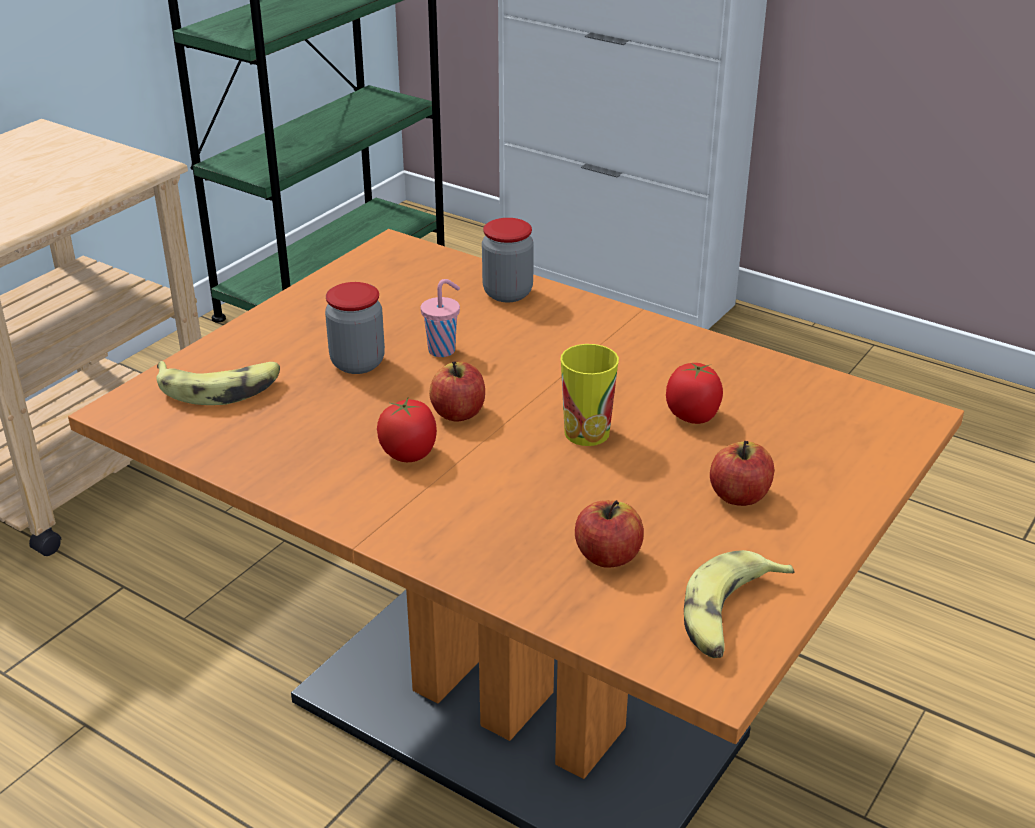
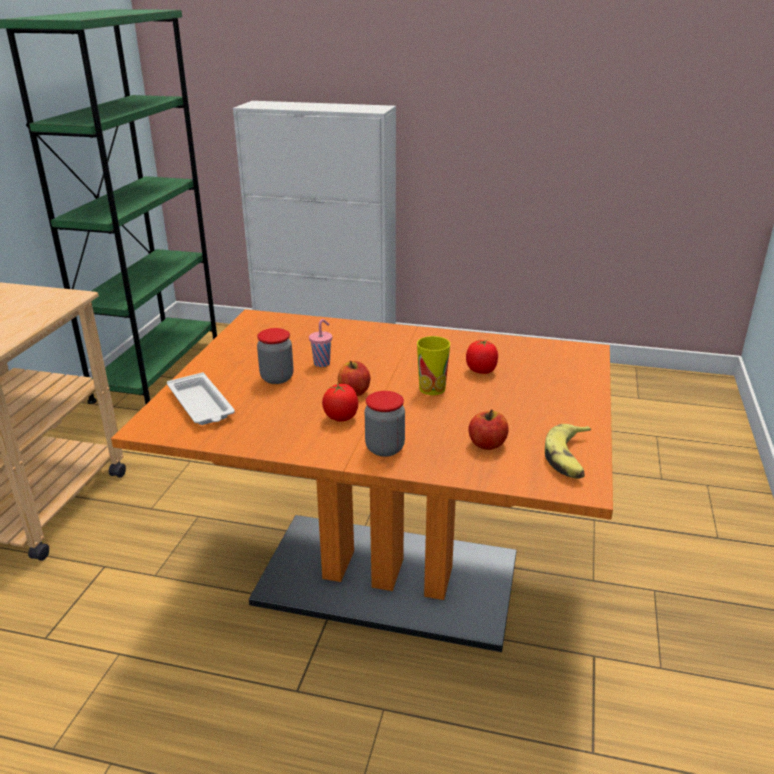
camera: 20 degrees left, 5 degrees down
banana [157,361,280,405] -> white tray [167,372,235,425]
jar [482,218,534,302] -> jar moved to [365,391,405,457]
apple [710,441,774,506] -> none

